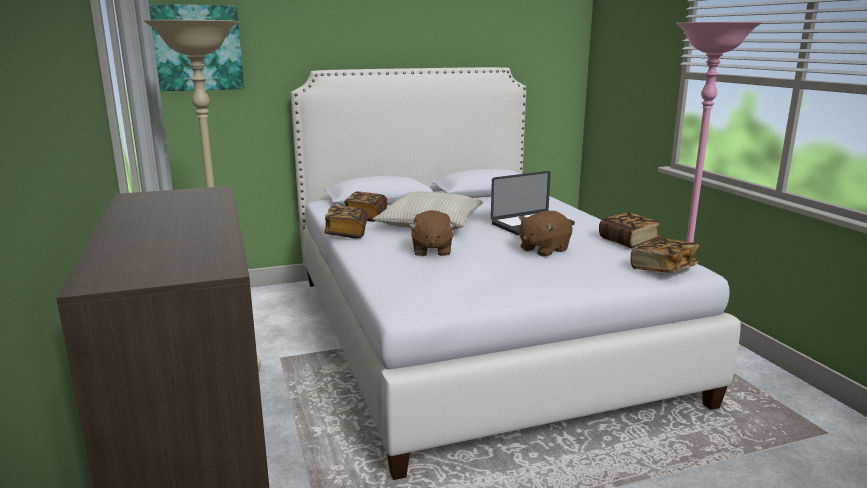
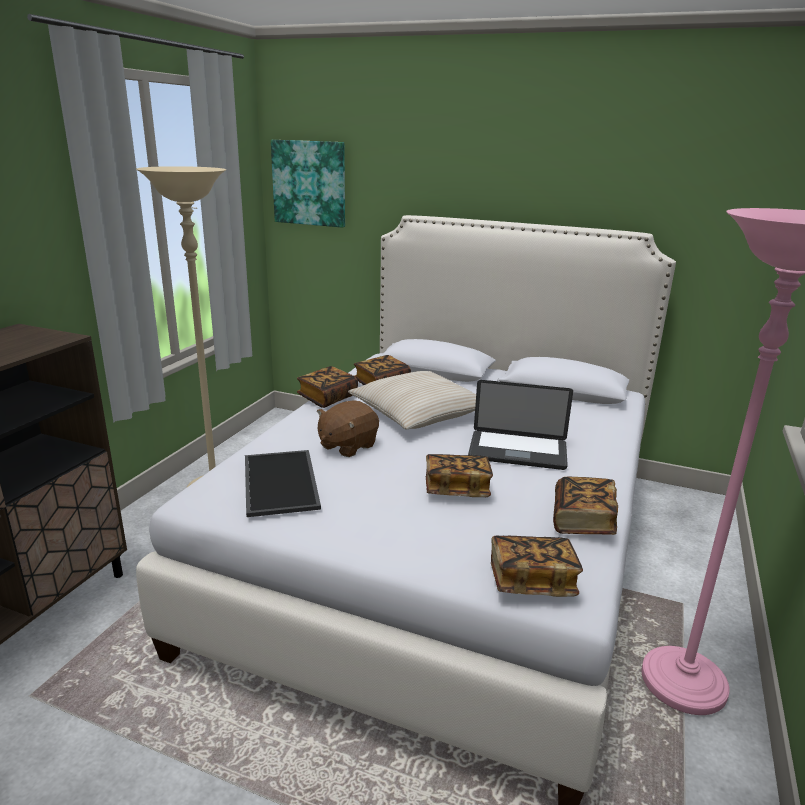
camera: 40 degrees right, 5 degrees up
brown plush toy [519,211,573,257] -> book [426,454,493,497]
none -> tray [245,450,321,517]

